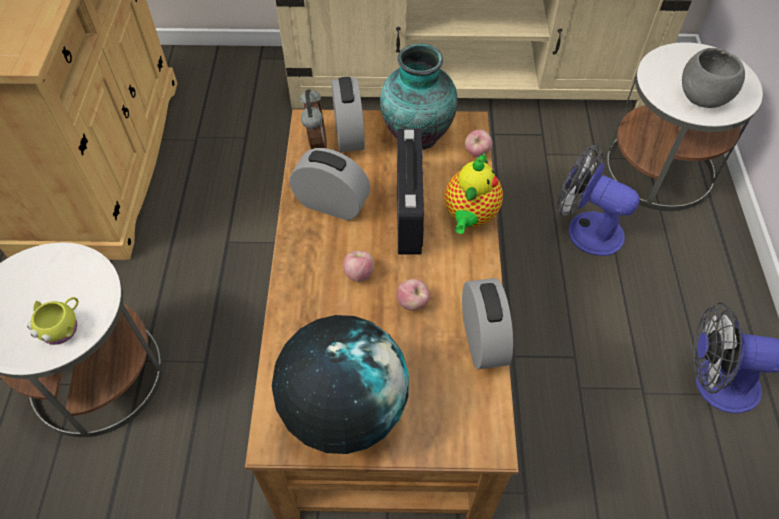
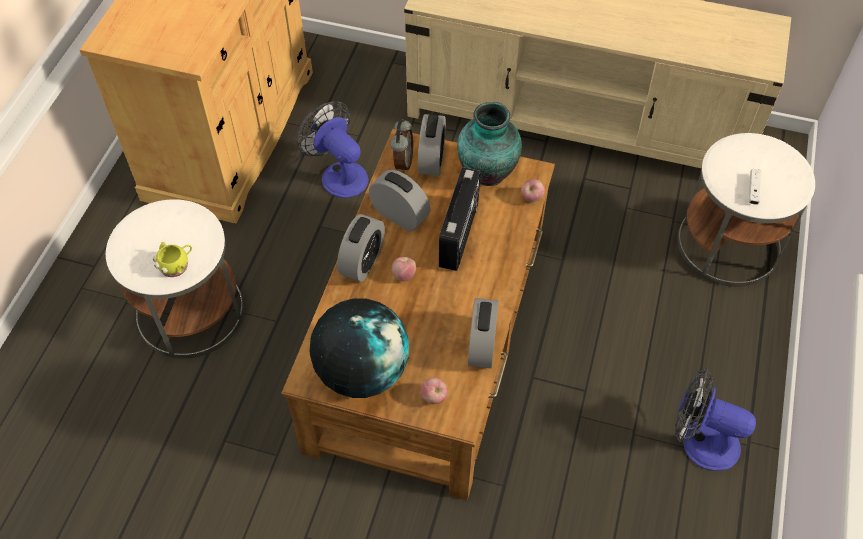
camera: 15 degrees right, 0 degrees up
apple [397,279,430,311] -> apple moved to [420,378,448,404]
teapot [445,152,503,234] -> none
fan [557,145,640,256] -> fan moved to [297,101,368,198]
grey bowl [682,48,745,108] -> white game controller [748,169,761,205]
none -> alarm clock [337,214,385,282]

